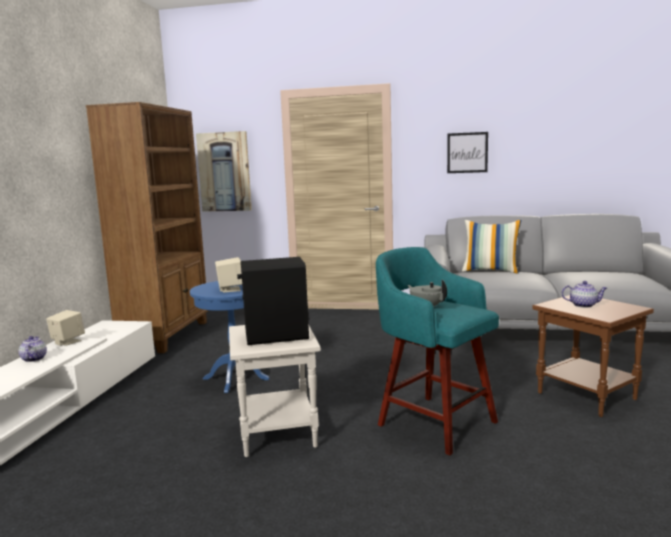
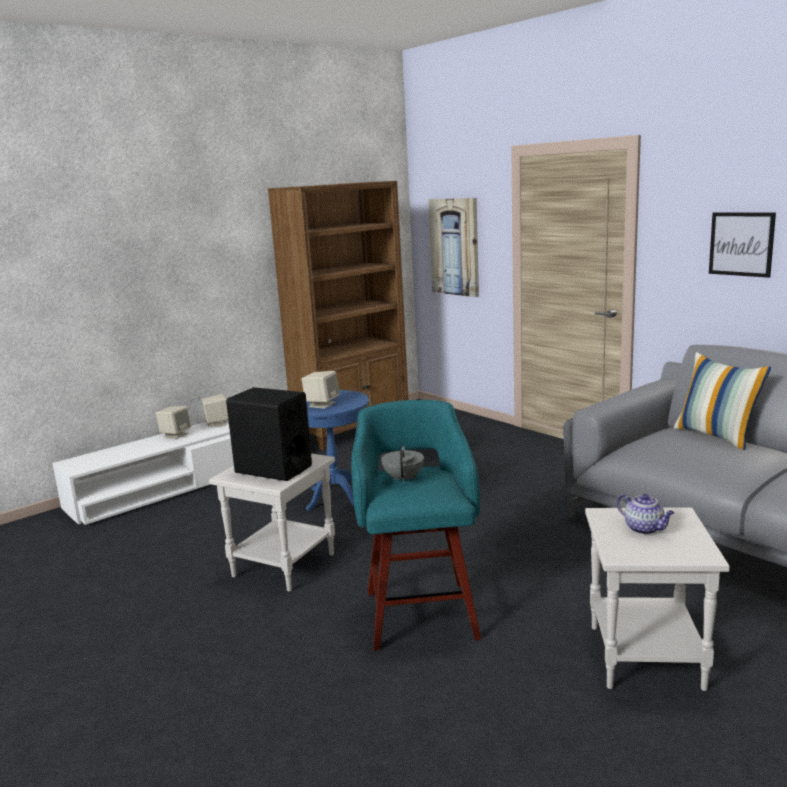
camera: 40 degrees right, 5 degrees up
teapot [19,336,47,362] -> beige speaker [156,406,191,440]
brown side table [532,295,654,417] -> white side table [585,507,730,691]

